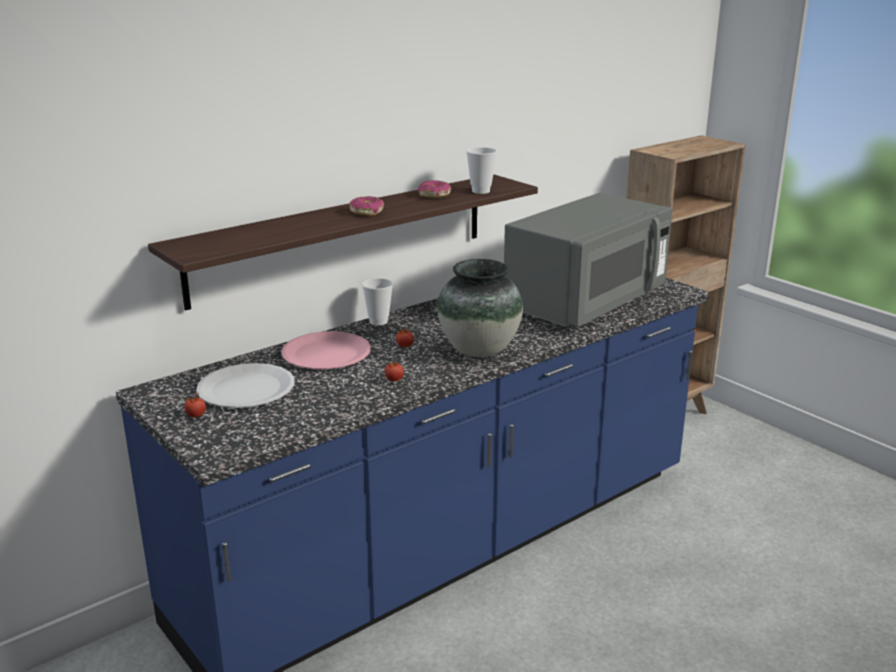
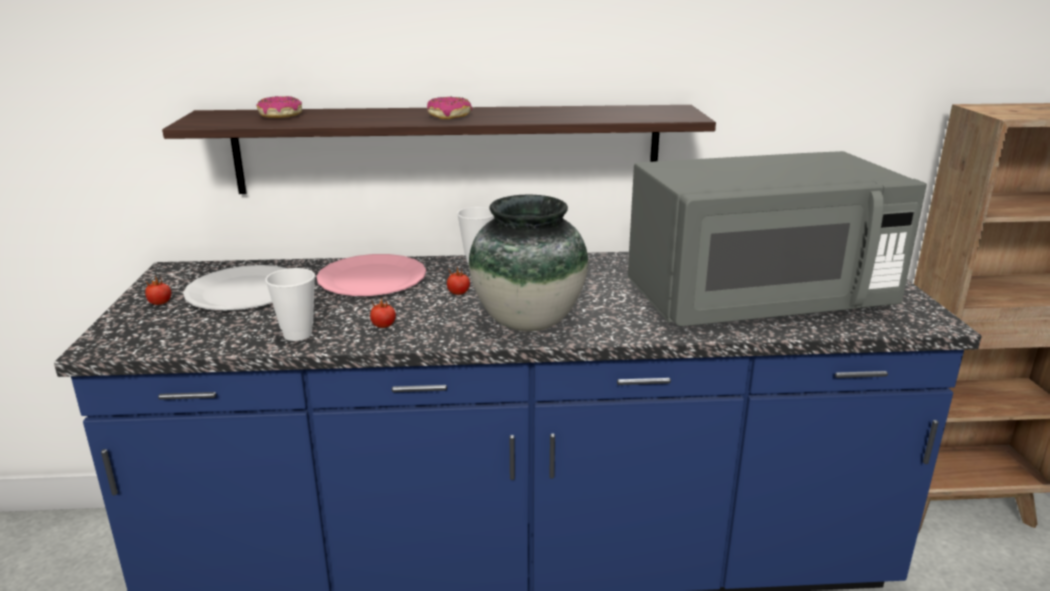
camera: 35 degrees right, 0 degrees up
donut [418,180,452,198] -> donut moved to [256,96,302,118]
cup [466,147,497,194] -> cup moved to [265,268,315,341]

